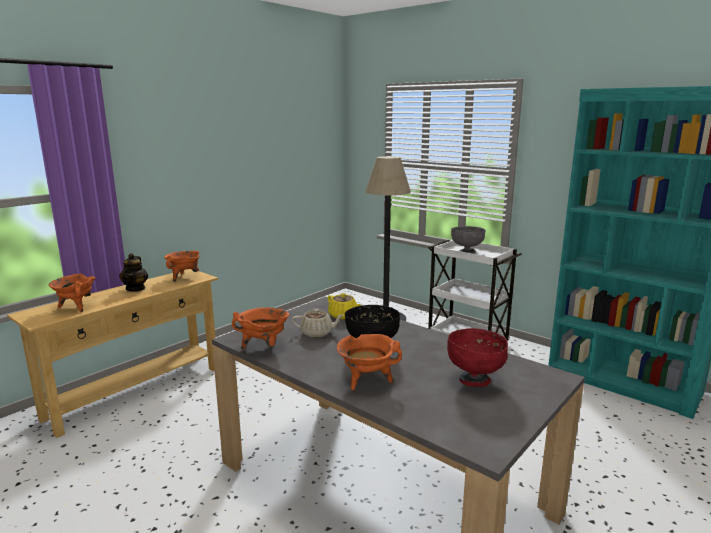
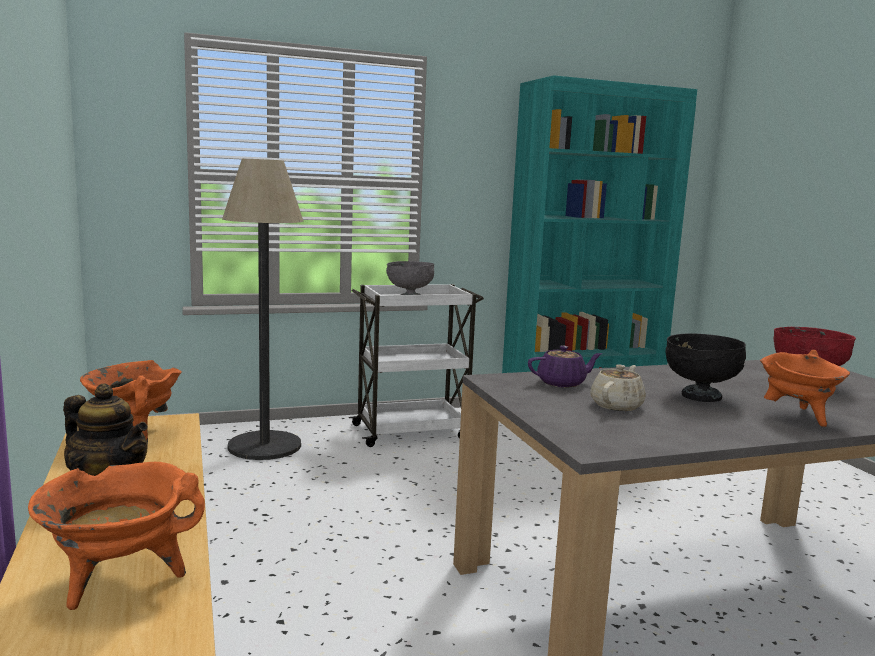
camera: 60 degrees left, 5 degrees down
orange cooking pot [232,307,289,350] -> none
yellow teapot [328,293,361,320] -> purple teapot [528,346,602,387]

